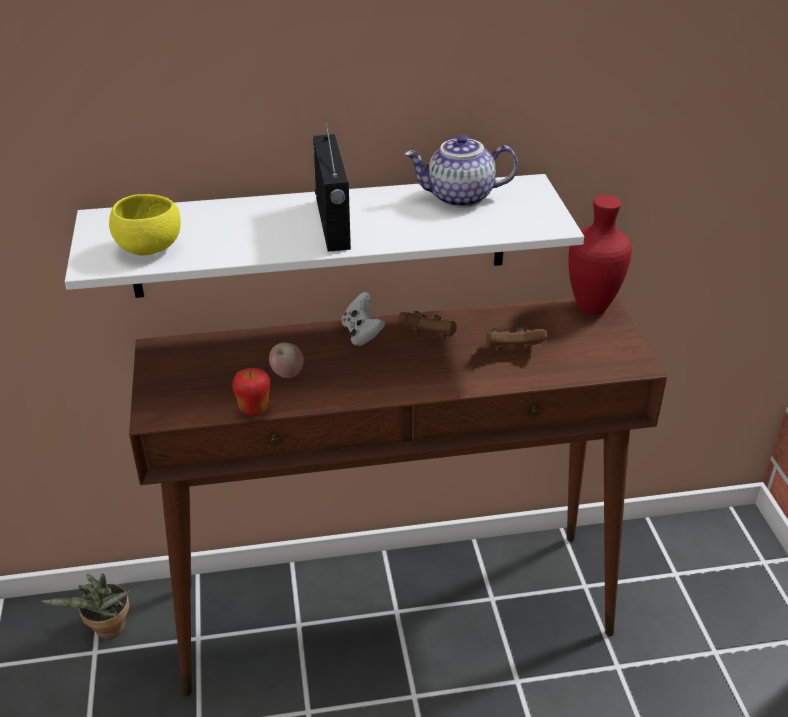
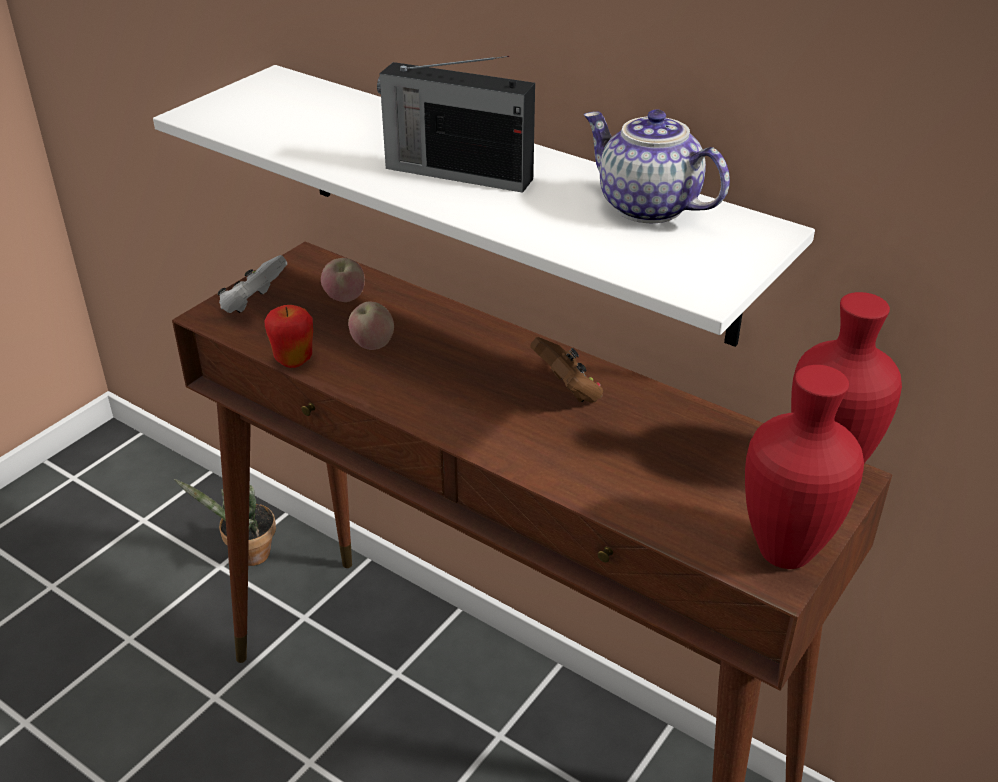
camera: 45 degrees right, 0 degrees up
yellow bowl [109,194,181,255] -> none
radio [313,121,351,252] -> radio turned 75 degrees clockwise [377,56,535,193]
white game controller [341,292,385,346] -> white game controller moved to [218,255,287,313]
brown game controller [486,327,547,351] -> none
none -> apple [321,258,365,302]
none -> red vase [745,365,864,569]

